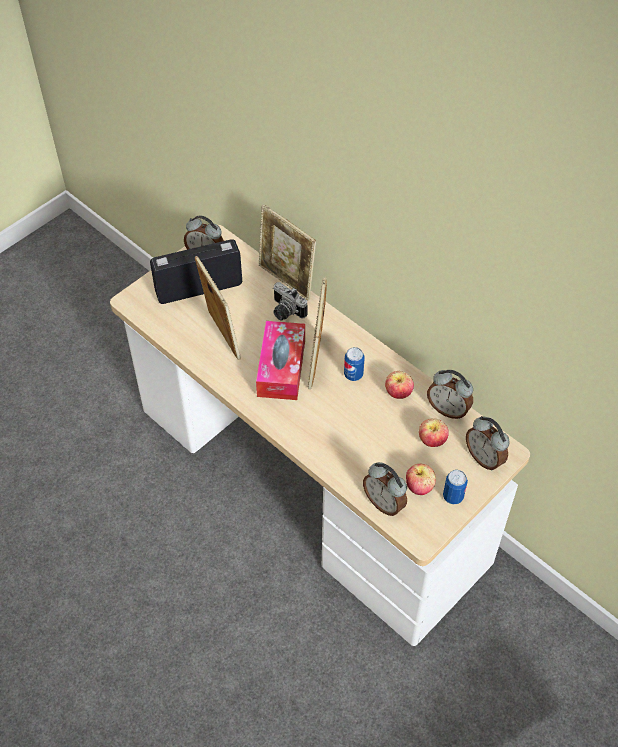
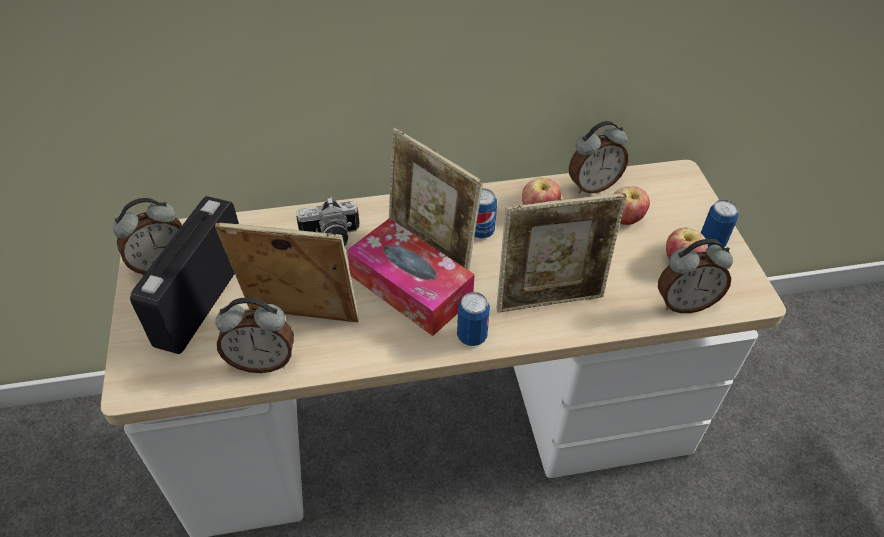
camera: 55 degrees left, 5 degrees down
picture frame [259,204,316,301] -> picture frame moved to [497,193,627,313]
alarm clock [466,416,510,470] -> alarm clock moved to [215,297,294,373]
none -> can [457,292,490,346]

